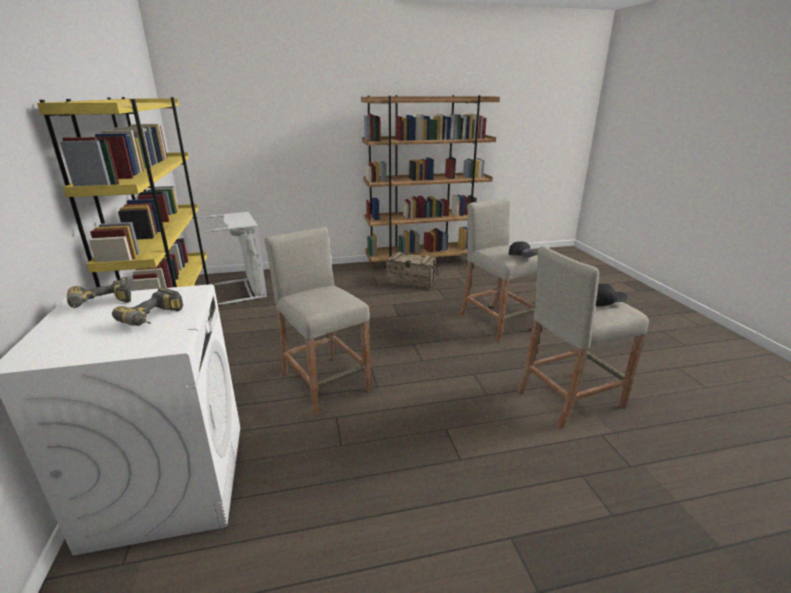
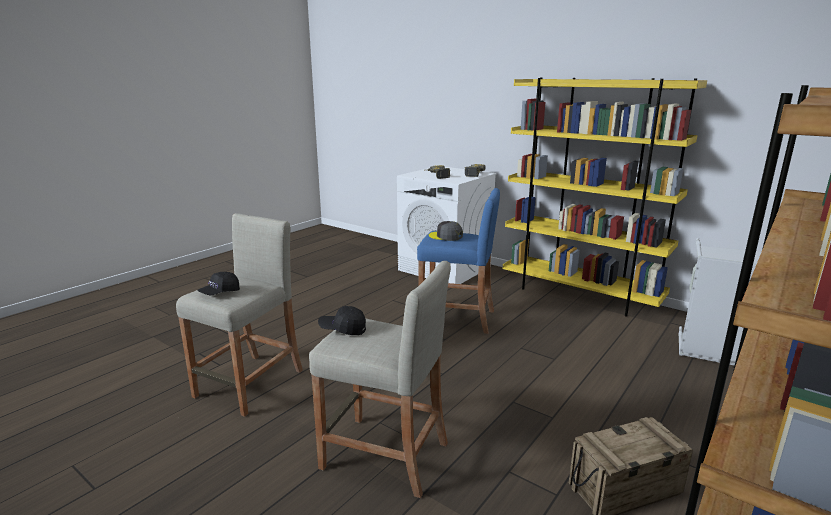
camera: 140 degrees right, 5 degrees down
beige stool [264,227,371,414] -> blue stool [417,188,500,334]
none -> grey cap [429,221,463,241]

